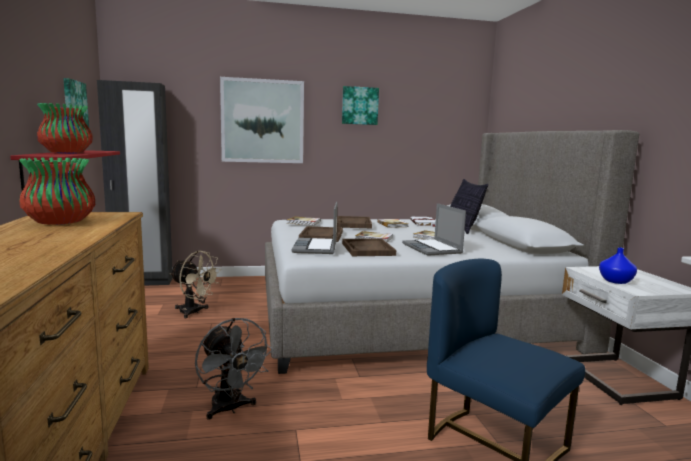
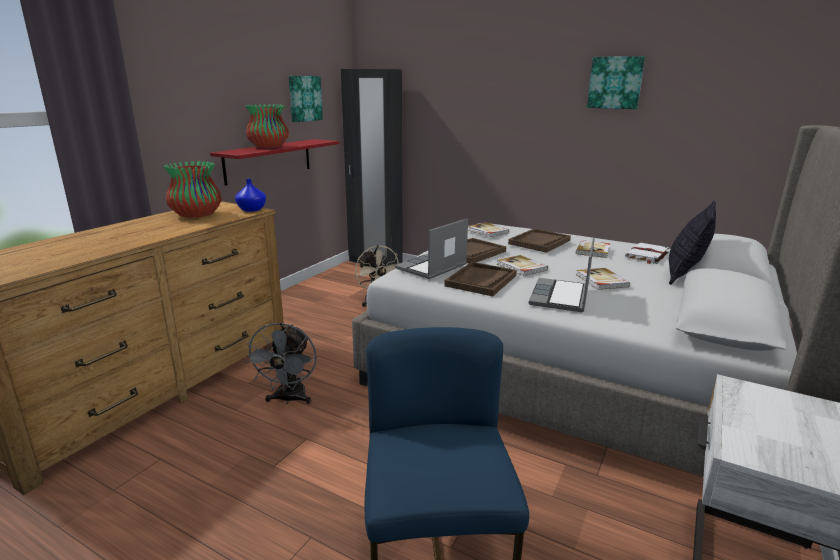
camera: 40 degrees right, 10 degrees up
picture [220,77,304,163] -> none
blue vase [599,247,637,284] -> blue vase moved to [235,179,266,212]

